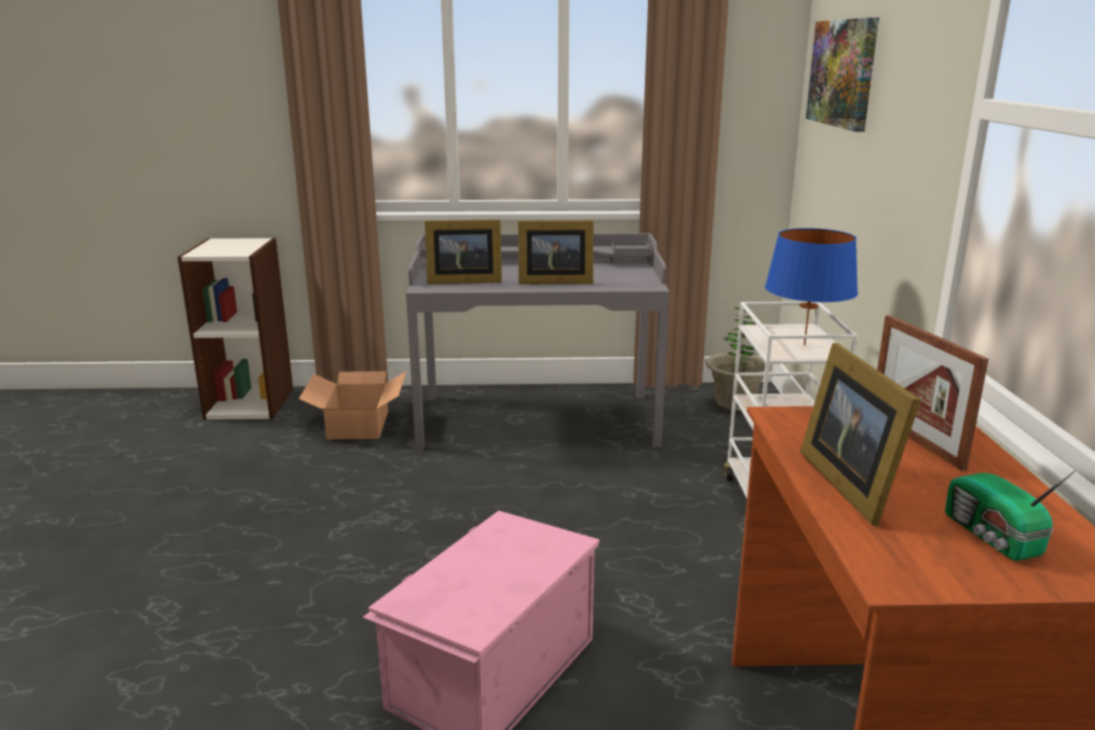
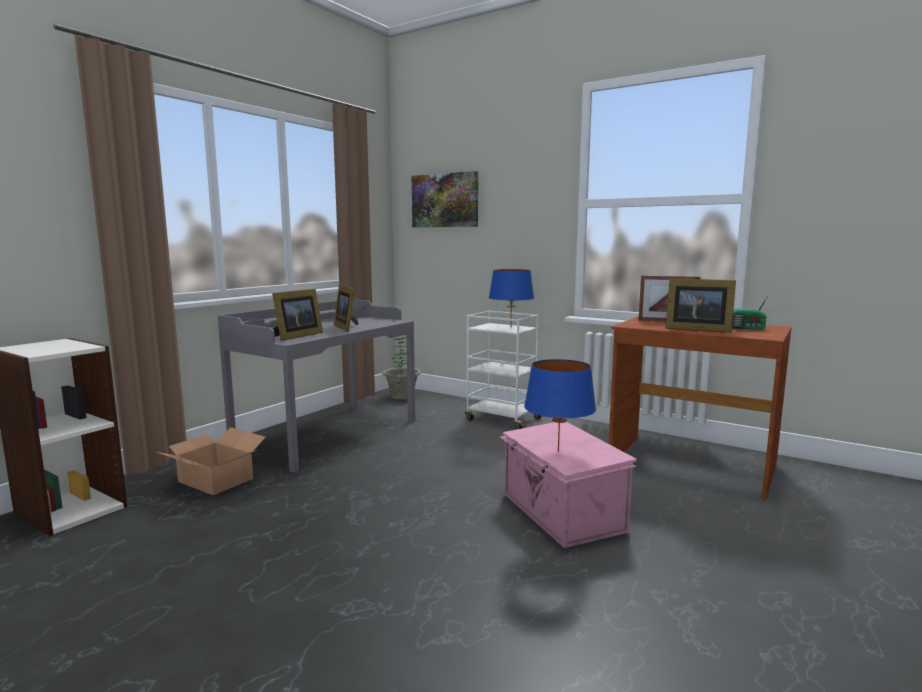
camera: 55 degrees left, 10 degrees down
picture frame [518,220,594,284] -> picture frame turned 120 degrees clockwise [334,285,359,332]
none -> blue table lamp [524,359,596,452]

